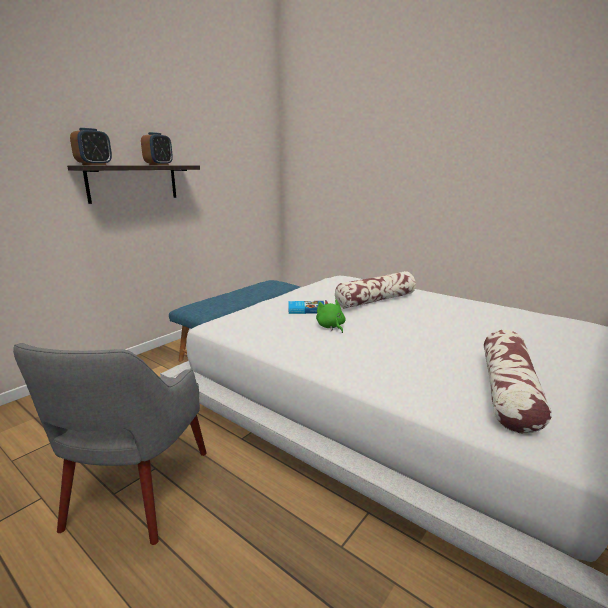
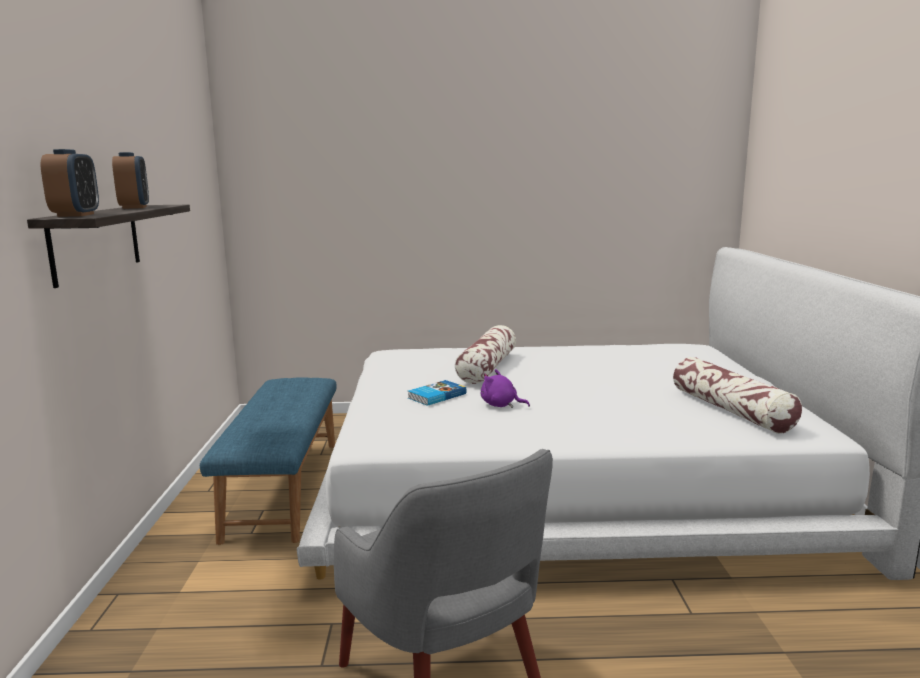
camera: 40 degrees left, 5 degrees down
green plush toy [316,299,345,333] -> purple plush toy [481,369,530,408]

